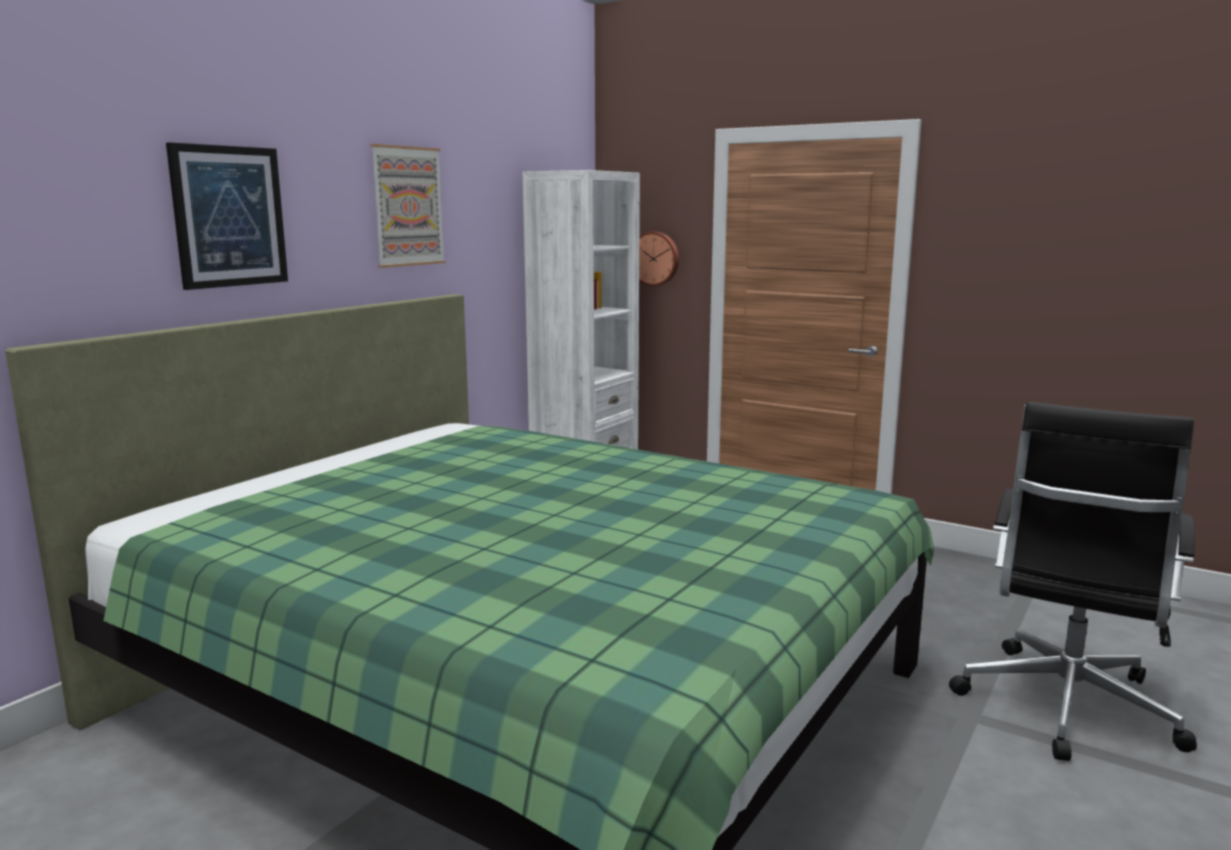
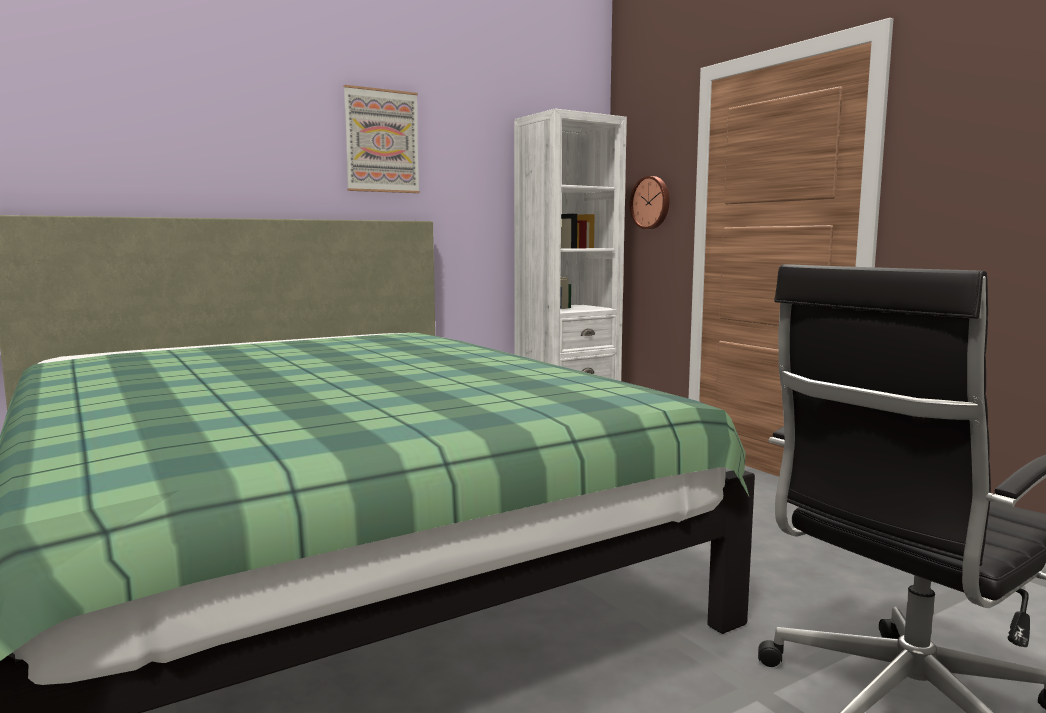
camera: 25 degrees right, 5 degrees down
picture [166,142,288,290] -> none

